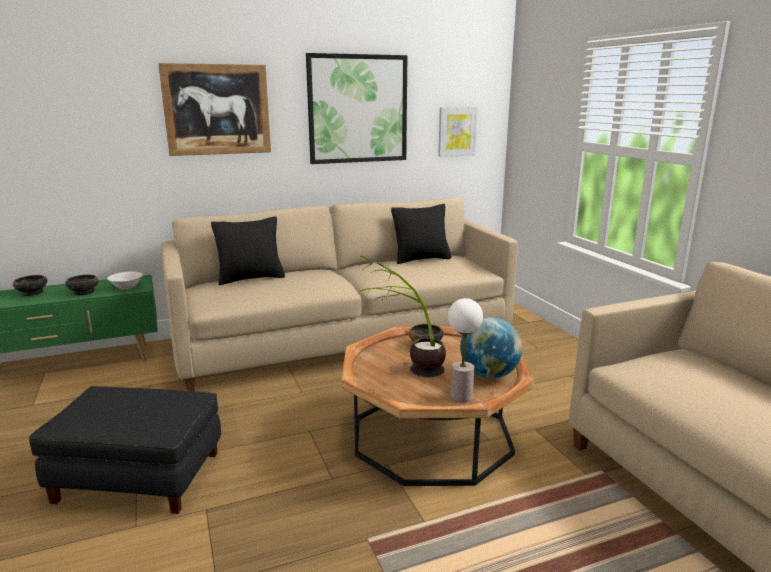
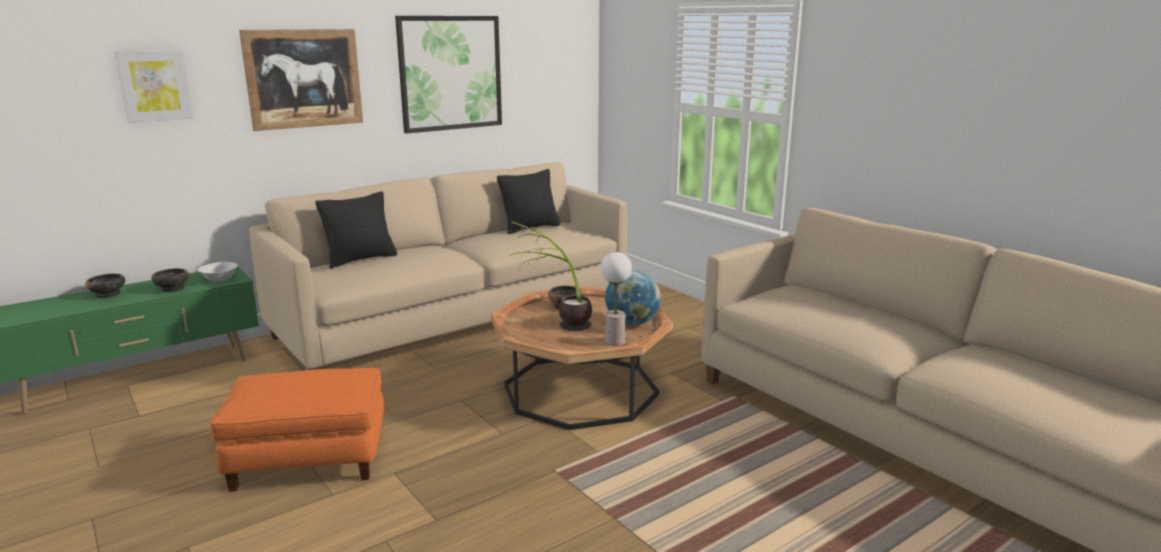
camera: 15 degrees left, 0 degrees up
black ottoman [29,386,221,514] -> orange ottoman [210,368,384,492]
picture [438,107,478,157] -> picture moved to [114,50,193,123]

